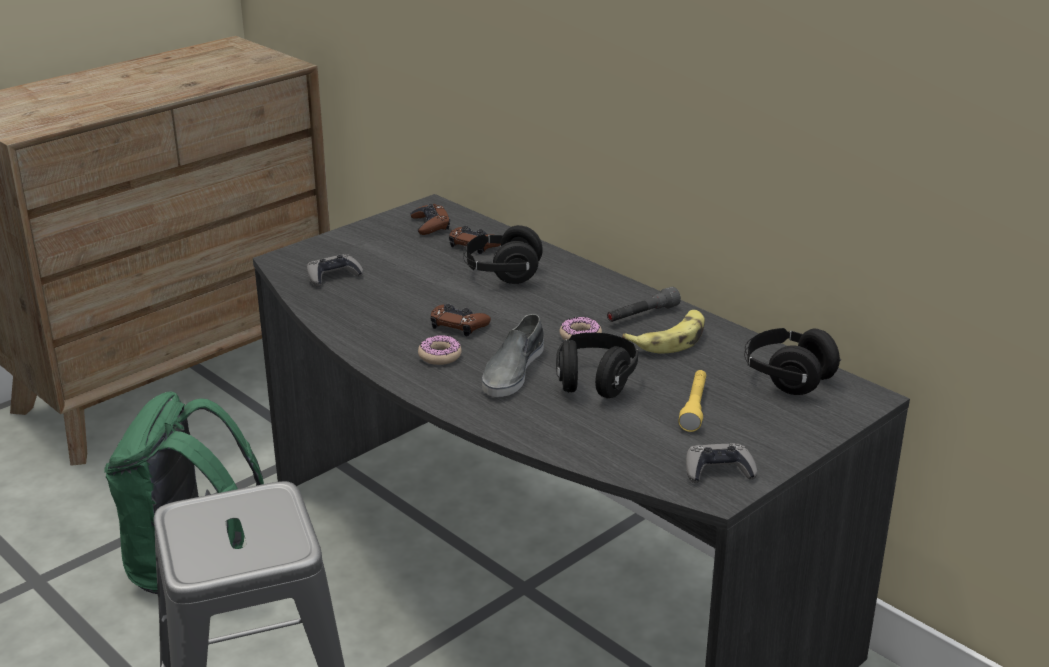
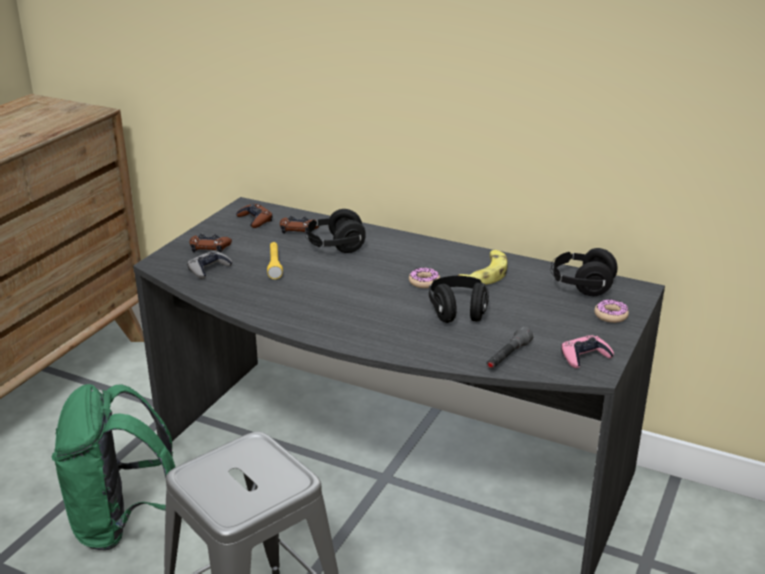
camera: 20 degrees left, 0 degrees up
donut [418,335,462,365] -> donut moved to [594,299,629,323]
brown game controller [431,304,491,337] -> brown game controller moved to [189,233,232,253]
grey shoe [482,314,544,397] -> none
grey flashlight [607,287,681,322] -> grey flashlight moved to [486,326,533,369]
yellow flashlight [678,370,706,432] -> yellow flashlight moved to [267,242,283,279]
grey game controller [686,443,757,483] -> pink game controller [561,335,614,368]

